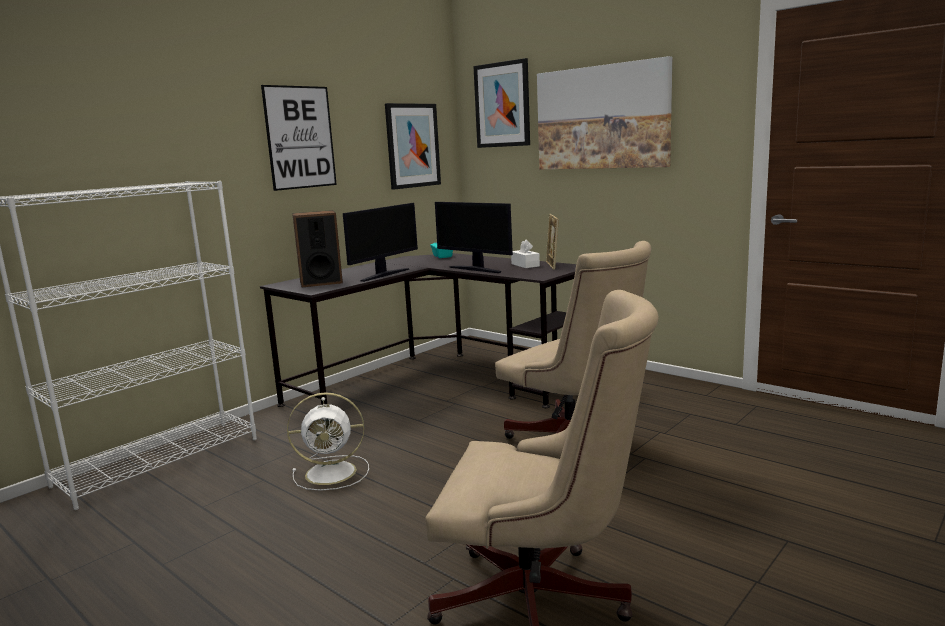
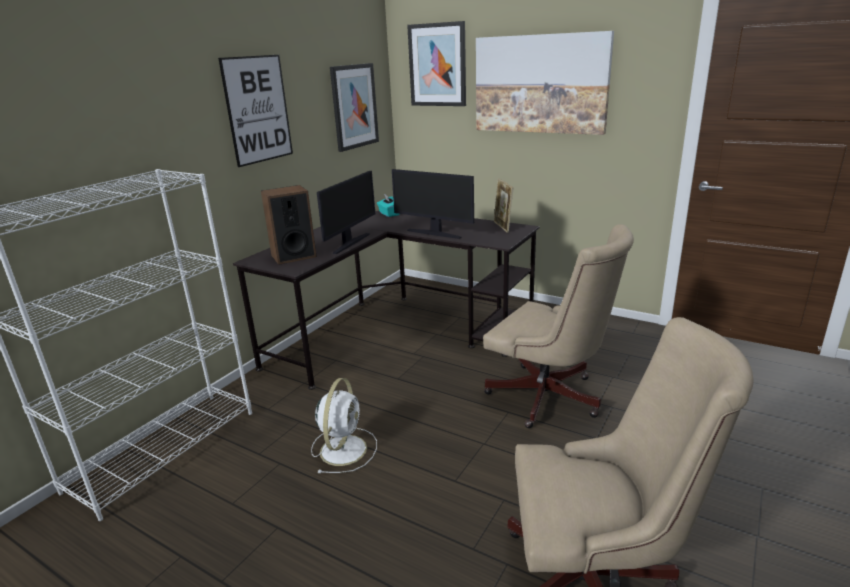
camera: 10 degrees left, 10 degrees up
white fan [287,392,369,491] -> white fan turned 60 degrees counterclockwise [311,378,377,473]
white tissue box [511,239,540,268] -> none

